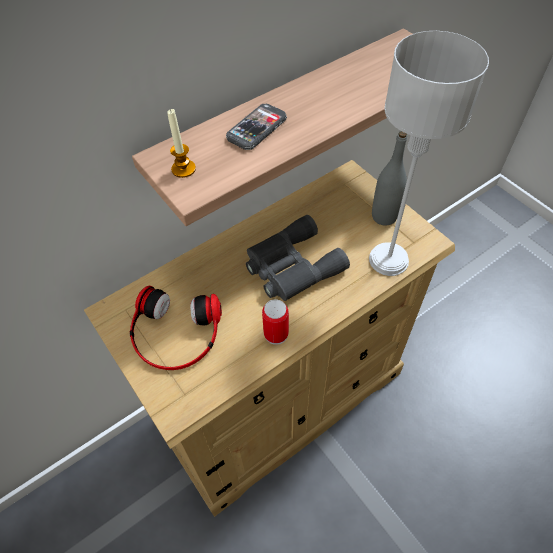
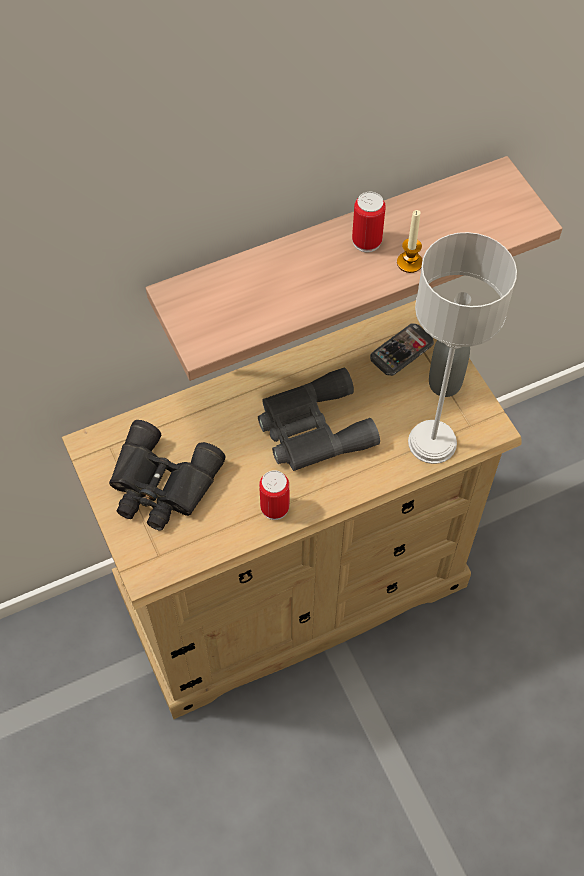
camera: 10 degrees right, 5 degrees up
headphones [130,286,222,370] -> black binoculars [109,420,225,531]
candle [168,109,196,178] -> candle moved to [397,210,422,273]
phone [226,104,287,150] -> phone moved to [370,323,434,376]
none -> can [352,192,386,252]

